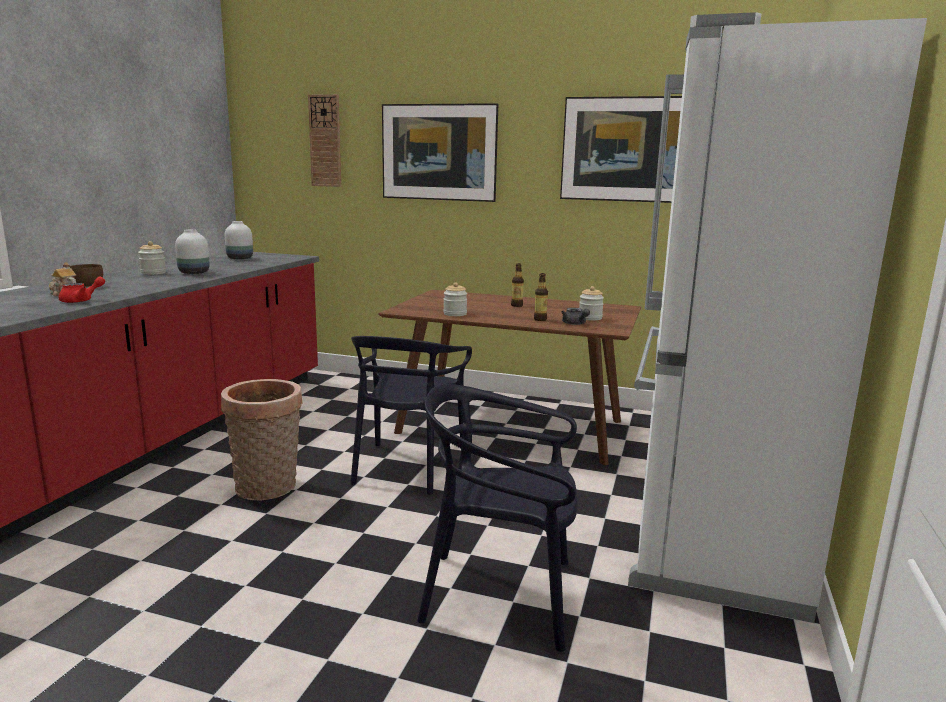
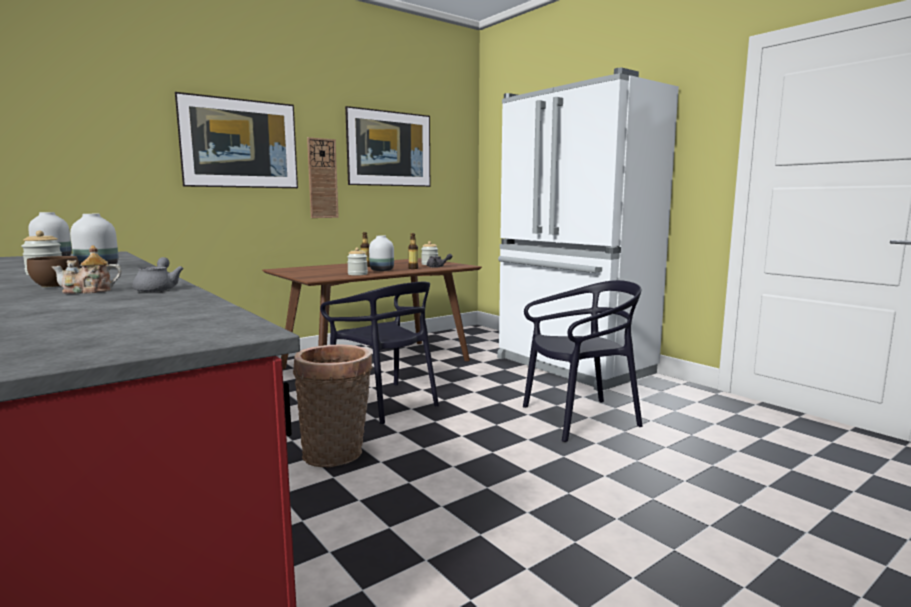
camera: 55 degrees left, 5 degrees down
red teapot [59,276,105,303] -> grey teapot [133,257,184,292]
wall clock [308,94,341,187] -> wall clock moved to [307,137,339,218]
black chair [417,384,577,652] -> black chair turned 150 degrees counterclockwise [523,280,642,442]
none -> white vase [369,235,394,271]

